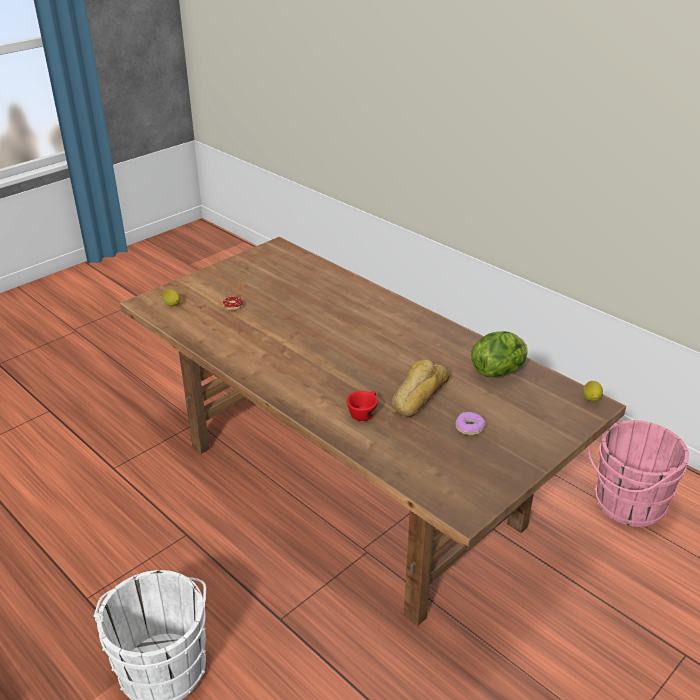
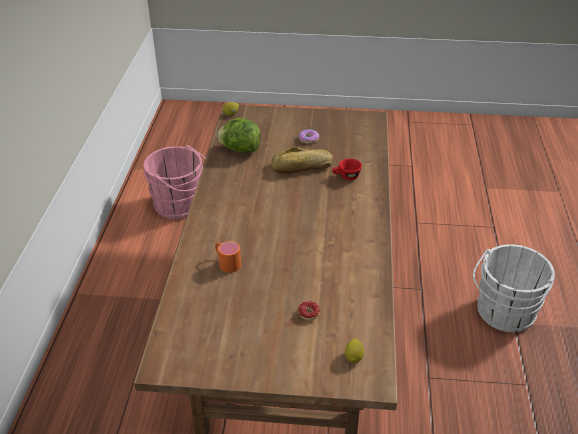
camera: 130 degrees left, 5 degrees up
none -> orange mug [215,241,241,273]

